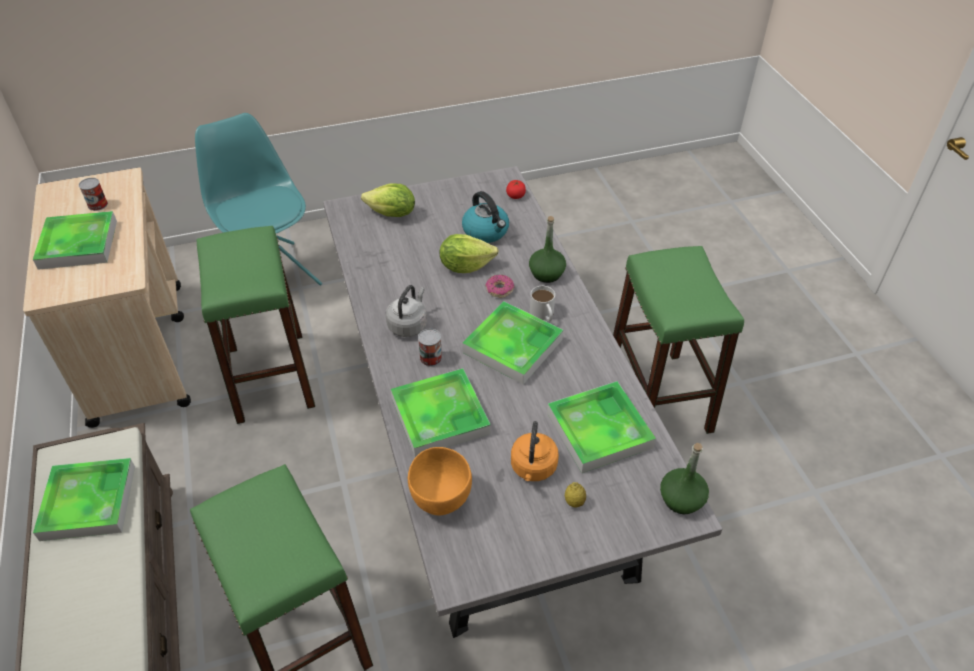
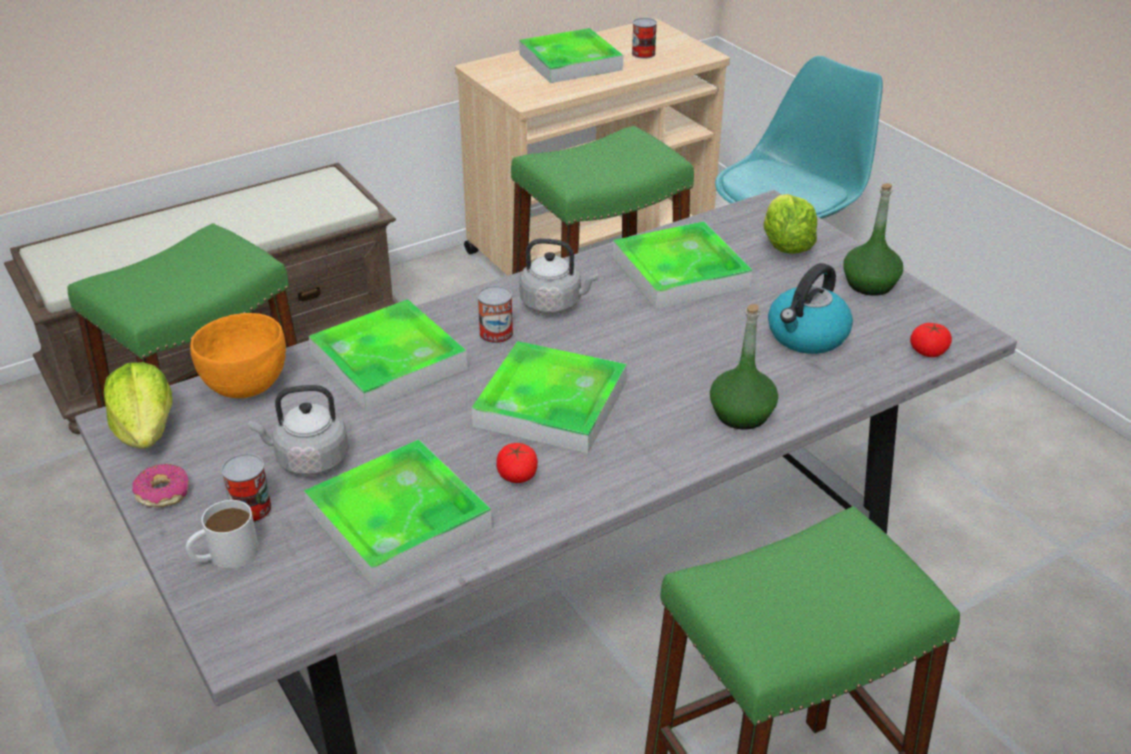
camera: 75 degrees right, 10 degrees down
tray [33,458,135,541] -> tray moved to [613,221,752,309]
lettuce [439,234,499,273] -> lettuce moved to [103,362,172,449]
donut [485,275,514,298] -> donut moved to [132,464,189,507]
orange kettle [511,421,559,481] -> grey kettle [249,385,349,476]
white mug [530,286,555,321] -> white mug moved to [186,500,259,569]
lemon [565,482,586,508] -> can [221,453,272,523]
green bottle [660,443,709,514] -> green bottle moved to [843,183,903,296]
none -> tomato [496,443,538,483]

